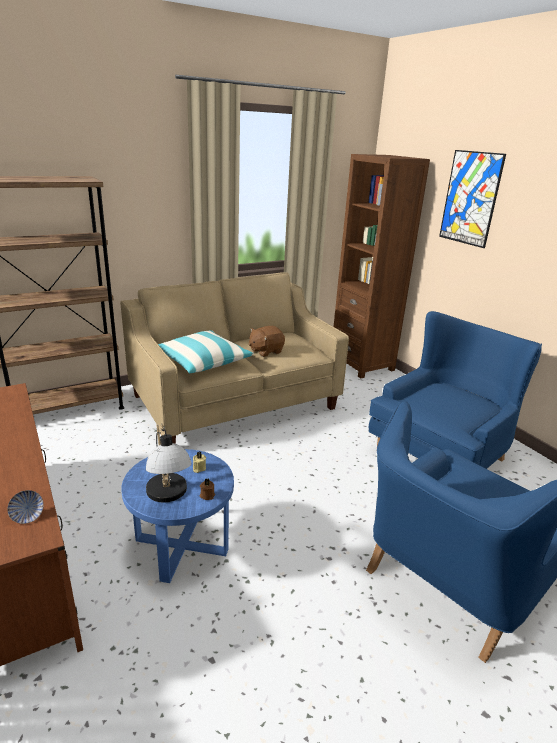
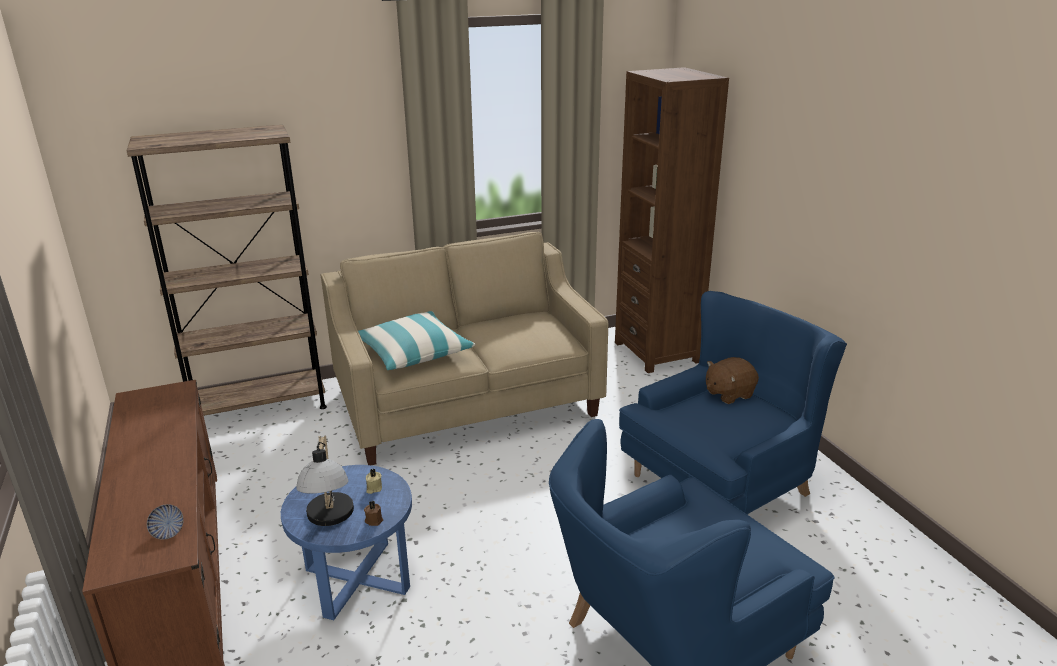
camera: 10 degrees right, 0 degrees up
brown plush toy [249,326,285,357] -> brown plush toy moved to [706,357,759,404]
picture [439,150,506,248] -> none

